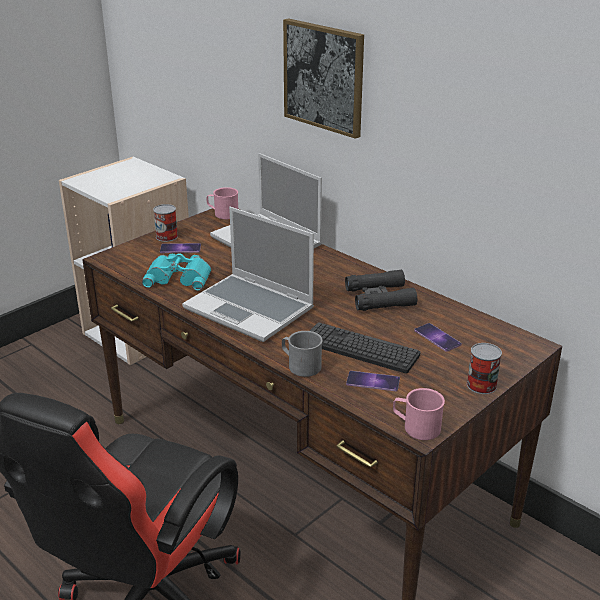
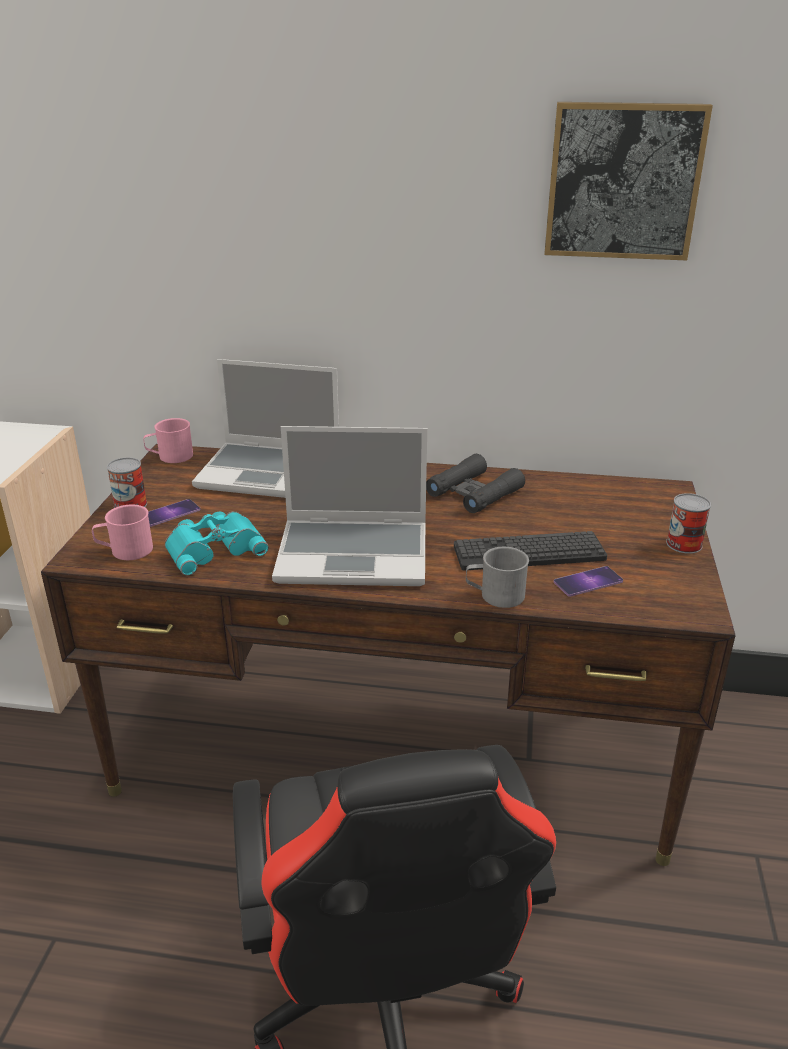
camera: 35 degrees left, 0 degrees up
picture [283,18,364,139] -> picture moved to [544,102,713,261]
pink mug [393,388,445,440] -> pink mug moved to [92,505,153,560]
phone [414,323,462,352] -> none

